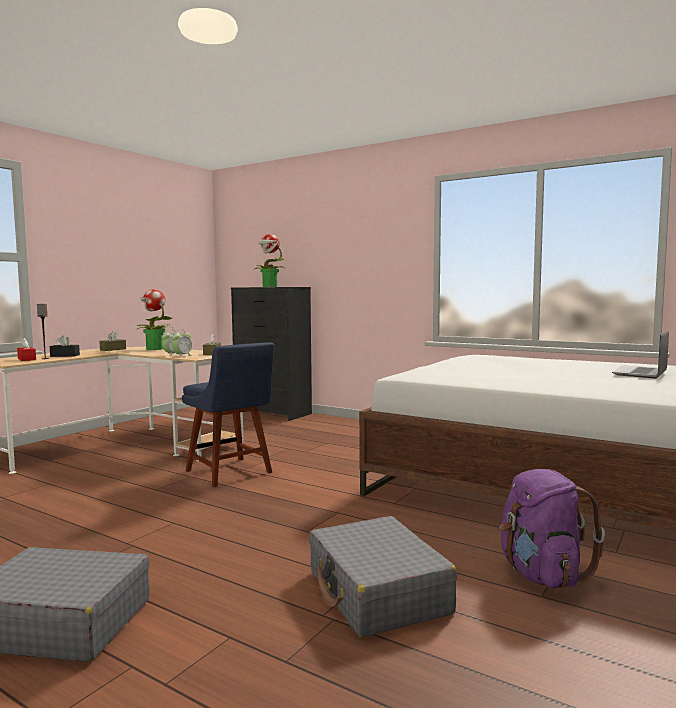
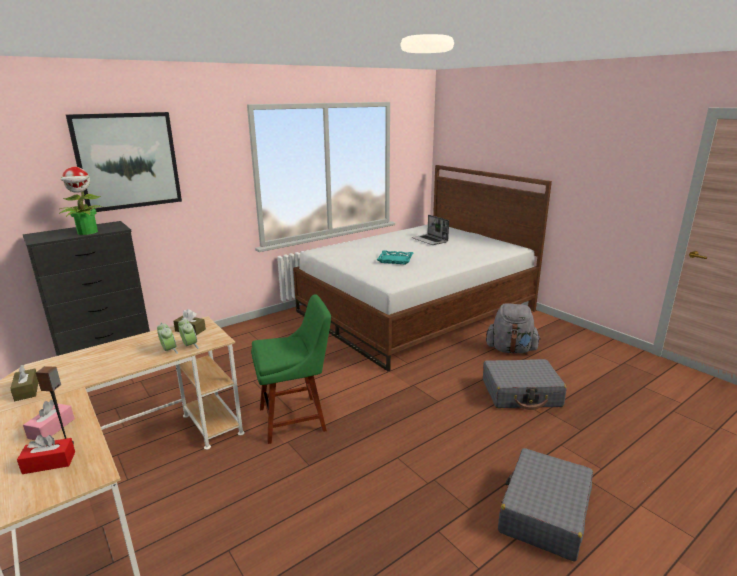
camera: 70 degrees left, 15 degrees up
black tissue box [50,335,80,357] -> pink tissue box [23,400,75,440]
potted plant [137,289,173,350] -> none
blue chair [182,342,274,487] -> green chair [251,294,331,444]
purple backpack [499,469,605,588] -> grey backpack [486,303,541,353]
none -> picture [66,112,182,212]
none -> turquoise tray [377,250,413,265]

